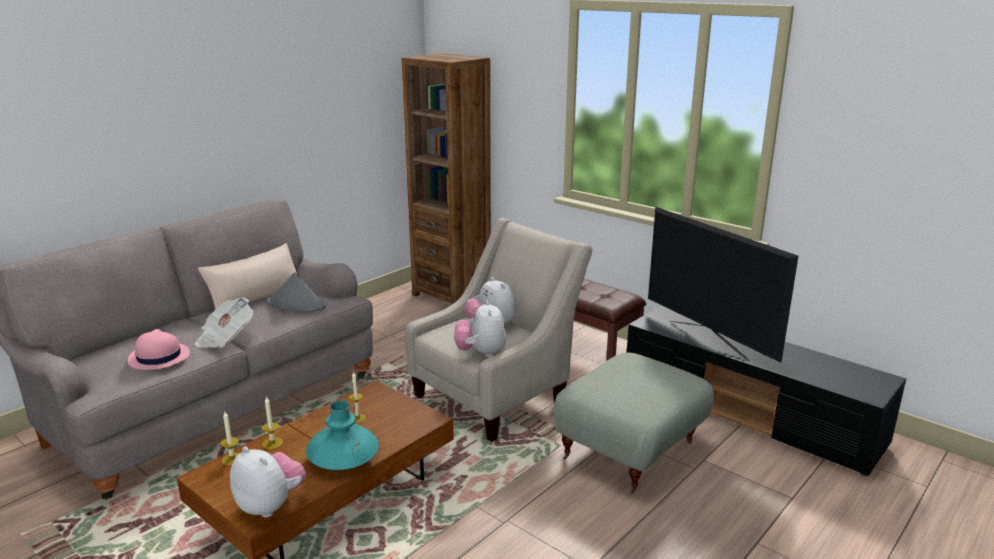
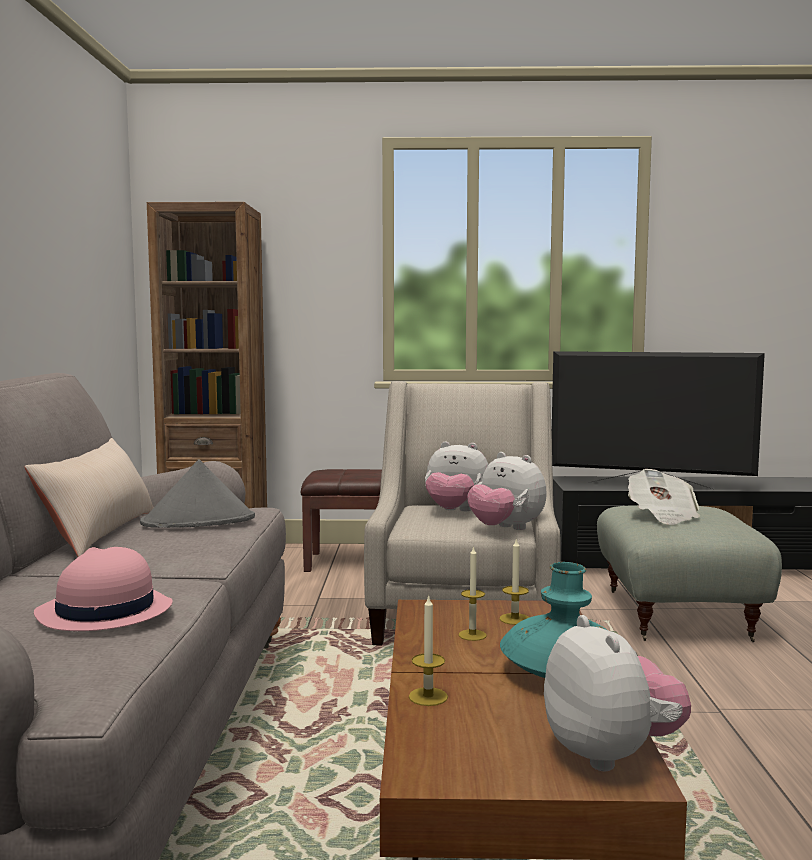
camera: 40 degrees left, 15 degrees down
newspaper [195,298,253,348] -> newspaper moved to [628,469,700,525]
candle [220,412,240,466] -> candle moved to [499,538,529,625]
plush toy [230,446,306,518] -> plush toy turned 75 degrees clockwise [544,615,691,771]

